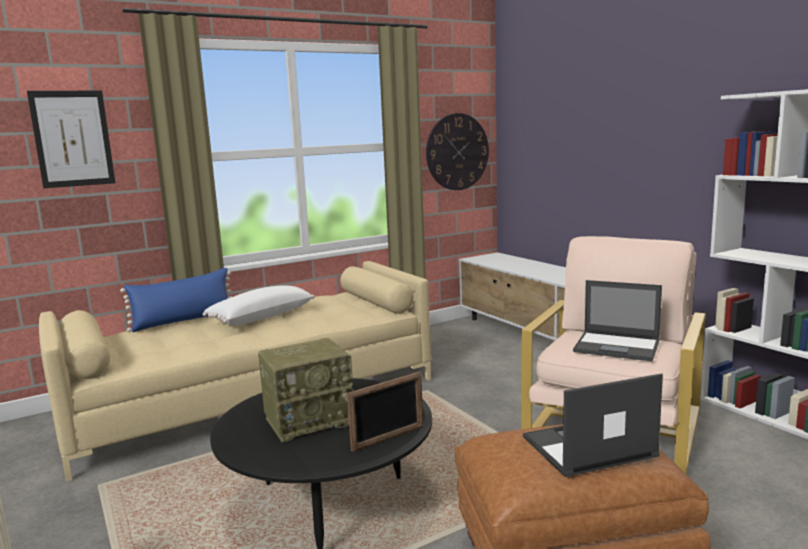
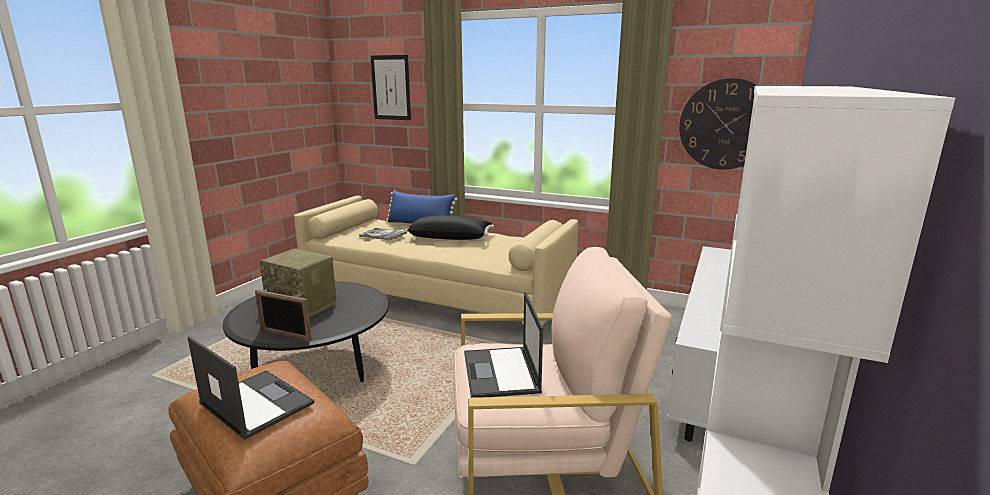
camera: 55 degrees right, 5 degrees up
white pillow [203,285,315,326] -> black pillow [405,215,494,240]
none -> book [359,228,407,241]

